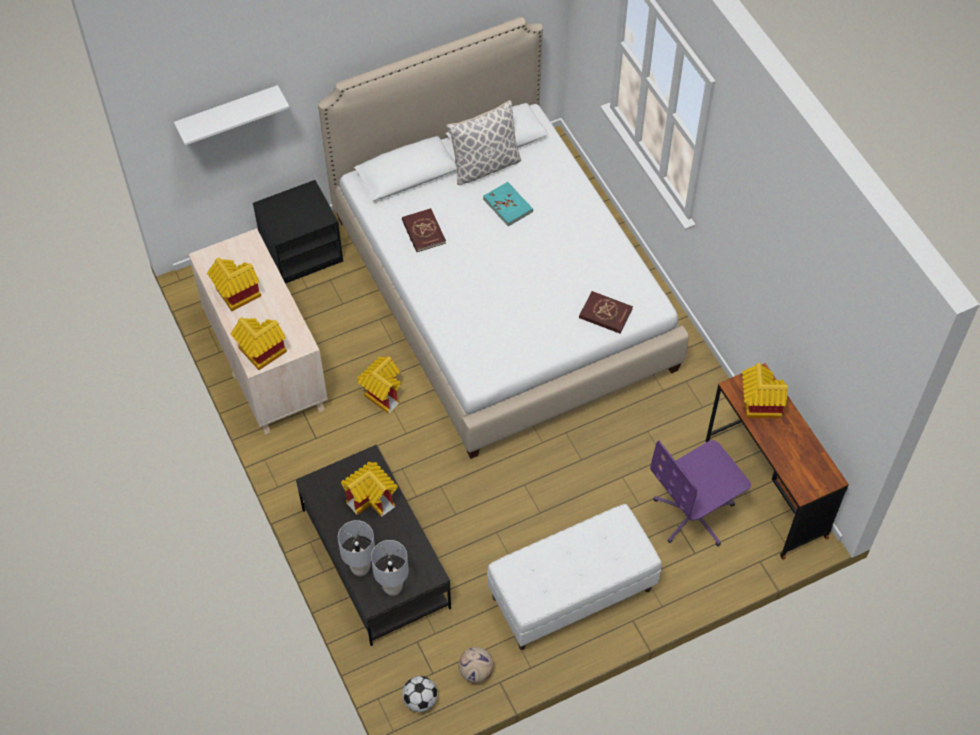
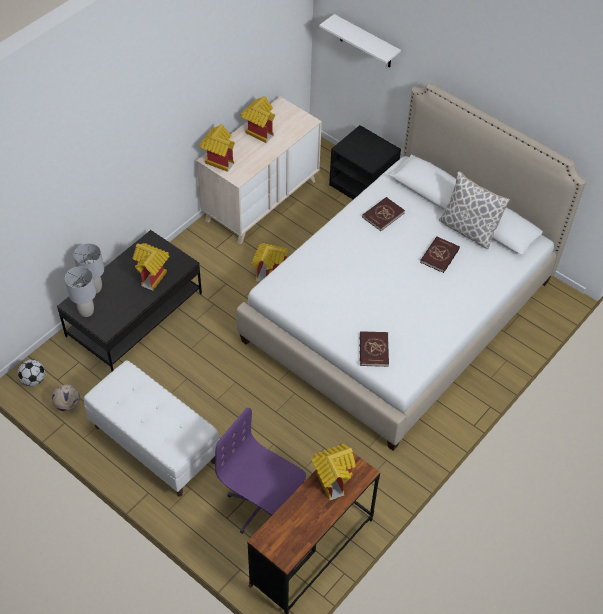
camera: 65 degrees right, 5 degrees down
turquoise book [483,182,533,226] -> red book [420,236,460,273]

